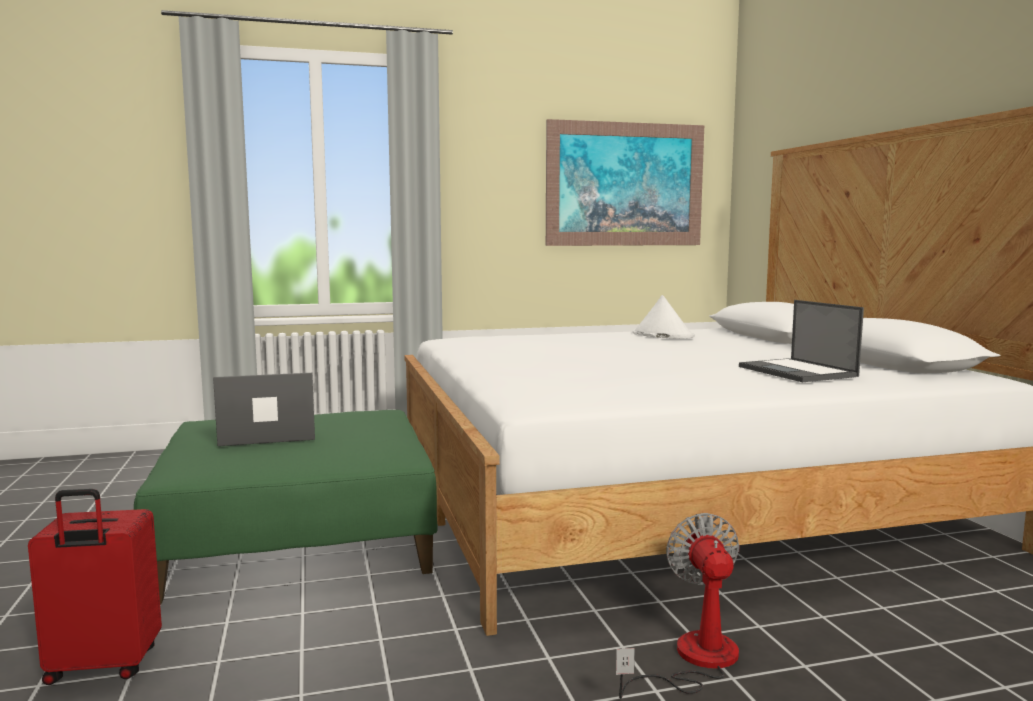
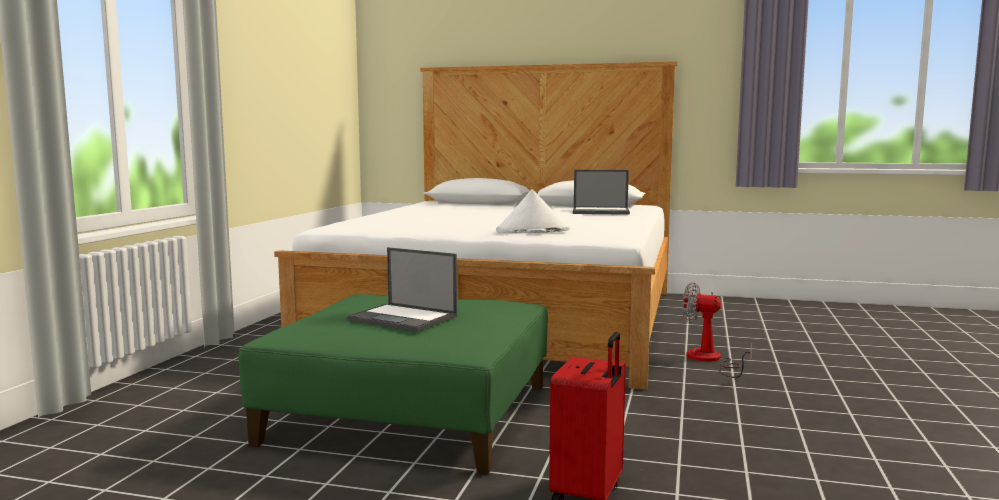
camera: 60 degrees left, 0 degrees up
laptop [213,373,315,446] -> laptop turned 75 degrees counterclockwise [346,247,457,332]
picture [546,119,704,246] -> none
white hat [633,295,695,339] -> white hat moved to [496,189,570,233]

